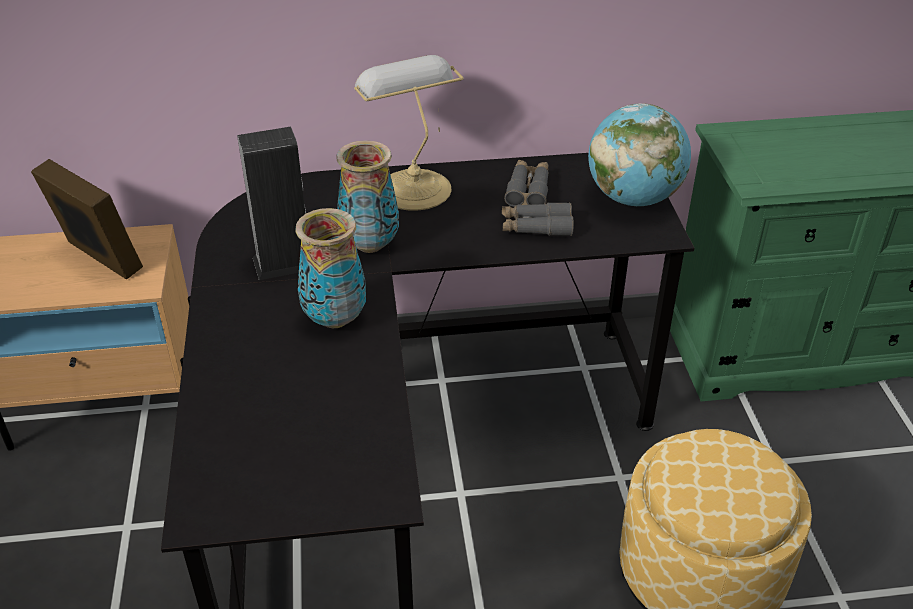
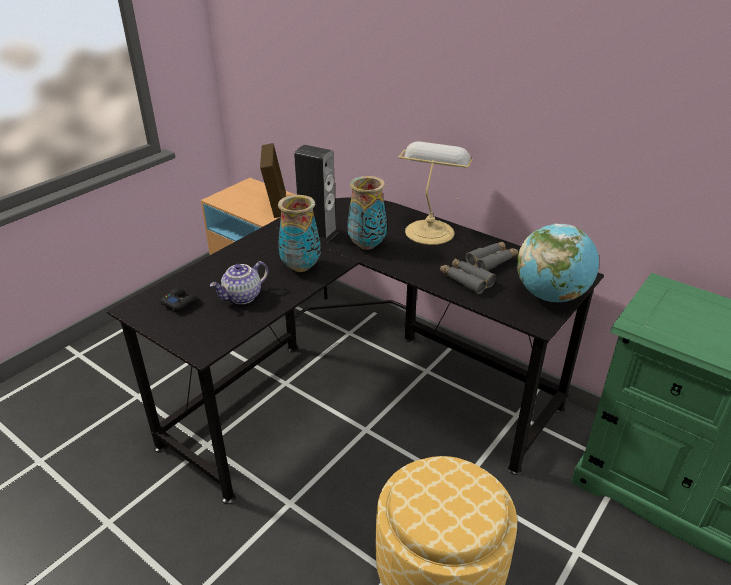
camera: 45 degrees right, 5 degrees down
none -> black game controller [160,288,199,311]
none -> teapot [210,261,268,304]

